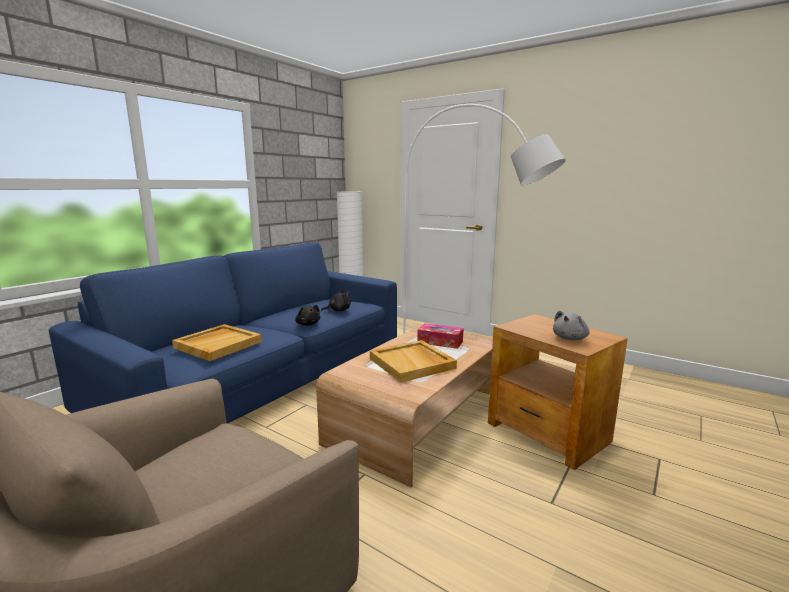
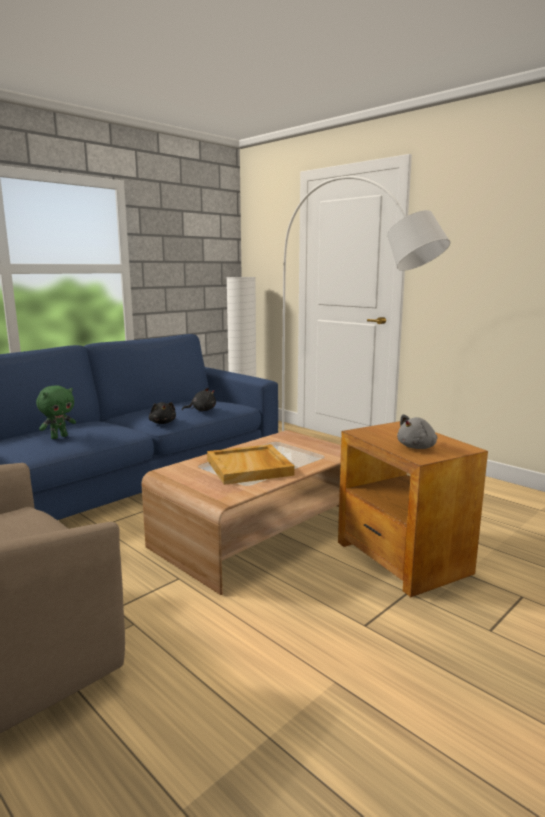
camera: 10 degrees right, 0 degrees up
beige tray [172,324,262,361] -> green plush toy [36,385,76,439]
tissue box [417,323,464,349] -> none

